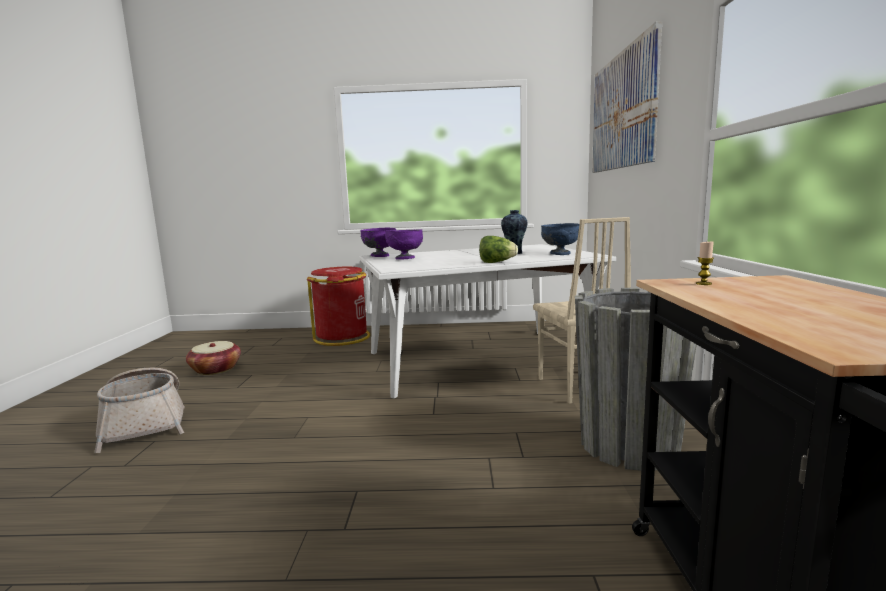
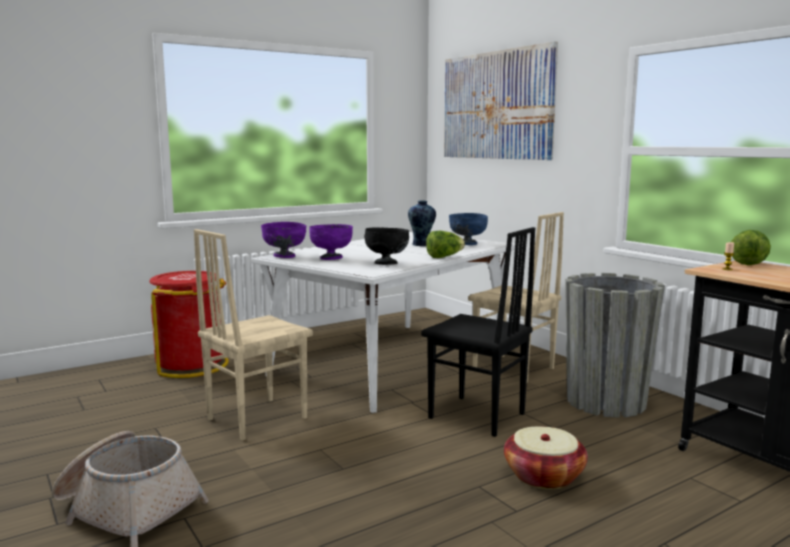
camera: 35 degrees left, 0 degrees up
basket [186,341,241,375] -> basket moved to [504,426,588,489]
none -> beige chair [194,229,313,441]
none -> black bowl [364,227,409,265]
none -> black chair [421,227,535,437]
none -> lettuce [731,230,771,265]

